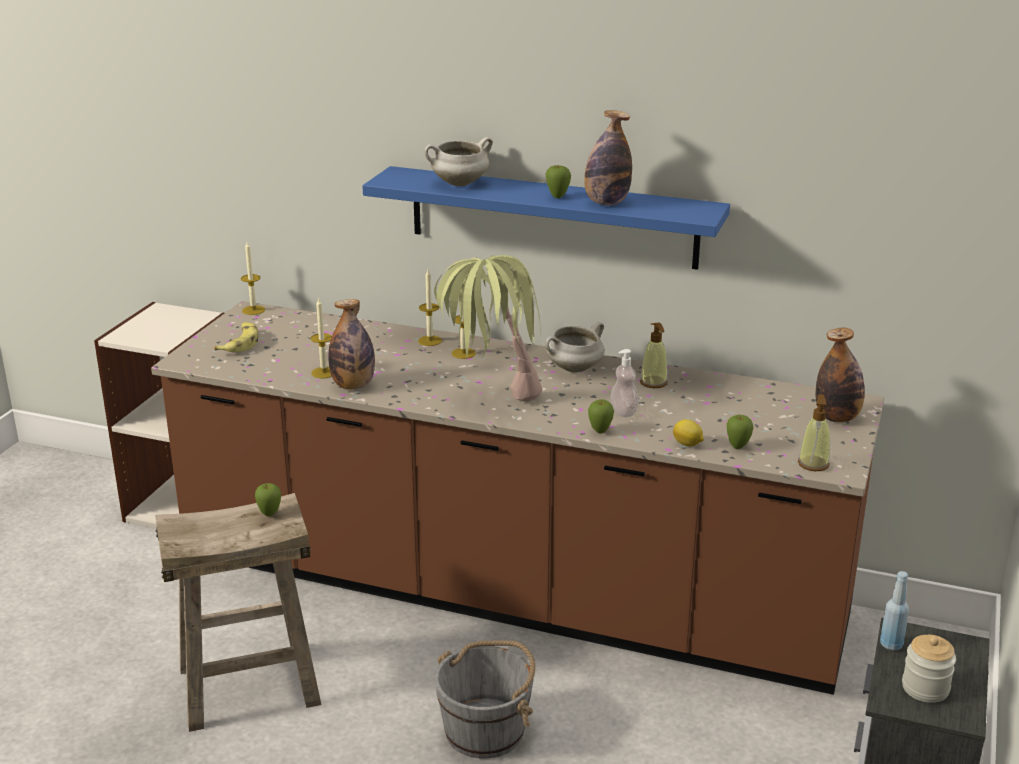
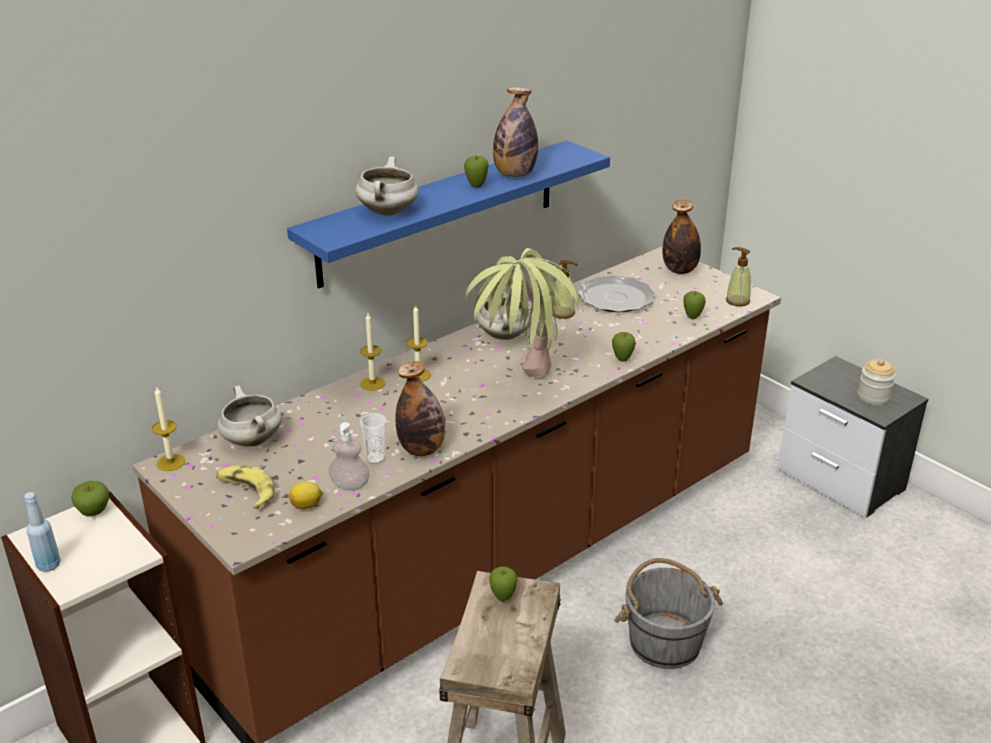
camera: 60 degrees left, 5 degrees up
candle [311,297,332,378] -> cup [360,413,387,464]
soap dispenser [610,349,639,417] -> soap dispenser moved to [328,422,370,491]
lemon [673,419,704,446] -> lemon moved to [289,482,323,509]
blue bottle [880,571,909,651] -> blue bottle moved to [24,492,61,572]
none -> apple [71,481,109,516]
none -> white cooking pot [217,385,282,447]
none -> plate [578,275,655,312]

